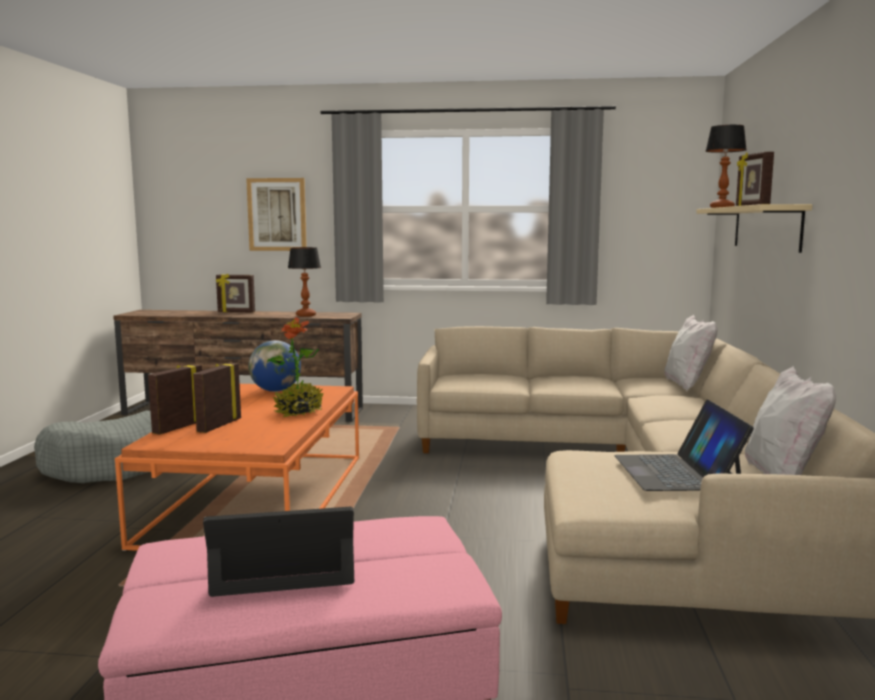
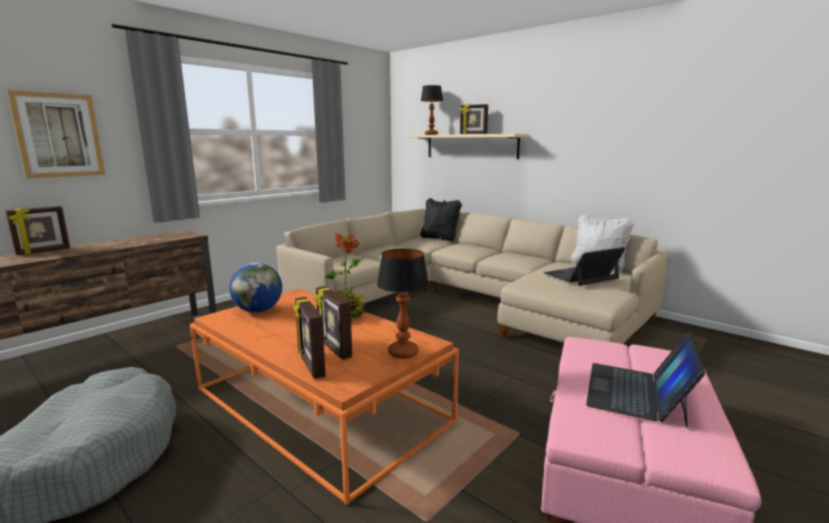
camera: 55 degrees left, 5 degrees up
table lamp [288,247,321,317] -> table lamp moved to [377,249,429,359]
laptop [614,399,754,491] -> laptop turned 120 degrees clockwise [543,247,625,286]
white pillow [664,314,717,391] -> black pillow [420,198,462,242]

